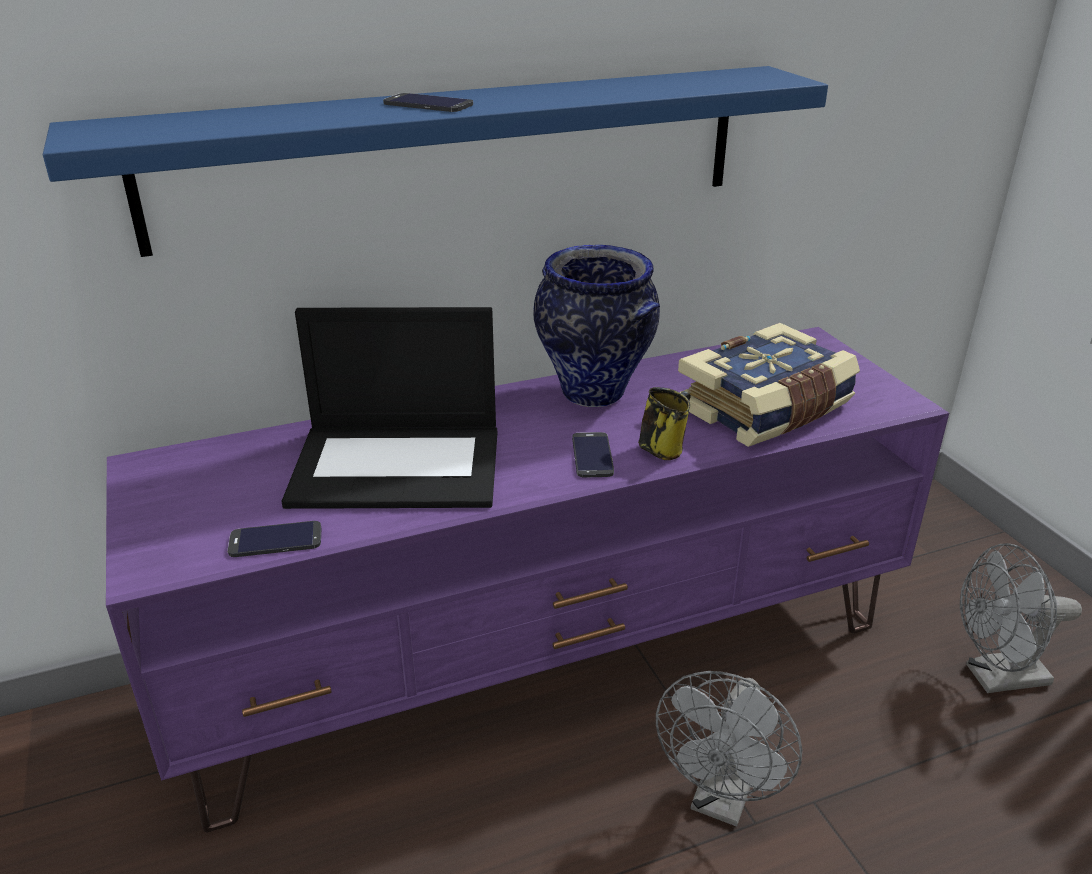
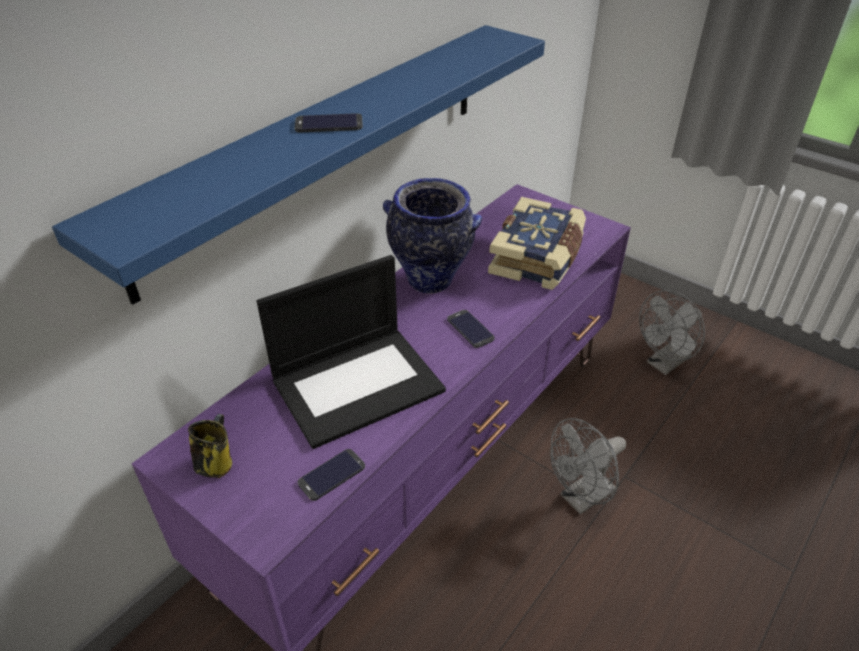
camera: 30 degrees left, 10 degrees up
mug [638,387,691,460] -> mug moved to [188,414,232,478]
grey fan [656,671,802,827] -> grey fan turned 60 degrees clockwise [550,418,626,515]

